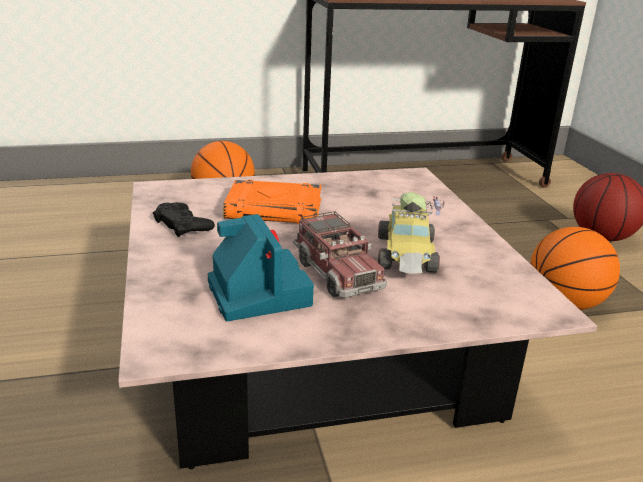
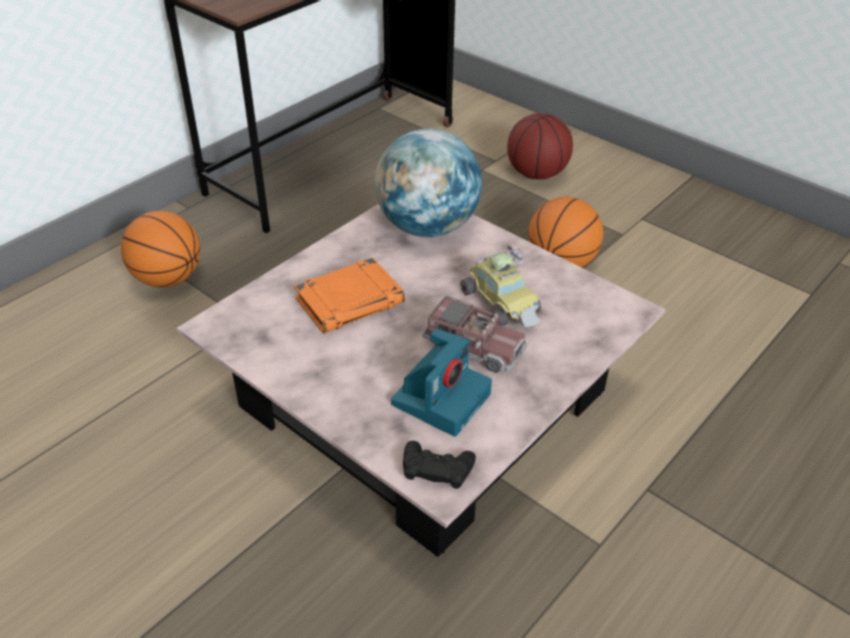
camera: 35 degrees left, 15 degrees up
black game controller [153,202,215,237] -> black game controller moved to [403,441,476,489]
camera [208,214,314,321] -> camera turned 90 degrees clockwise [391,329,492,437]
none -> globe [375,128,482,237]

